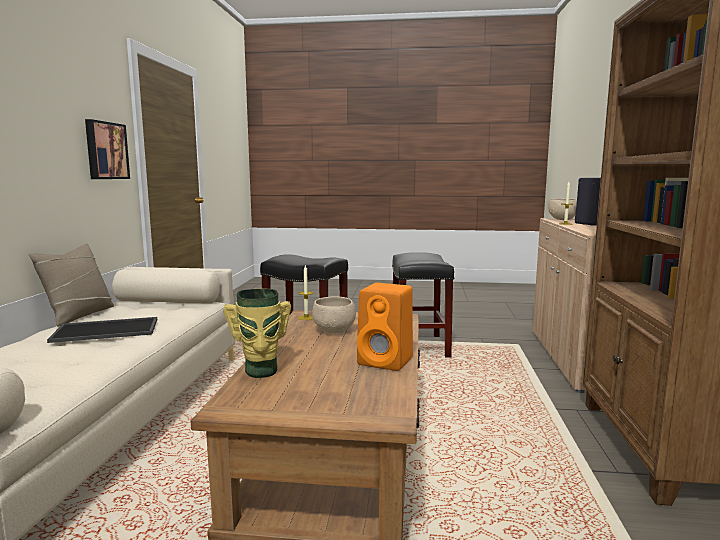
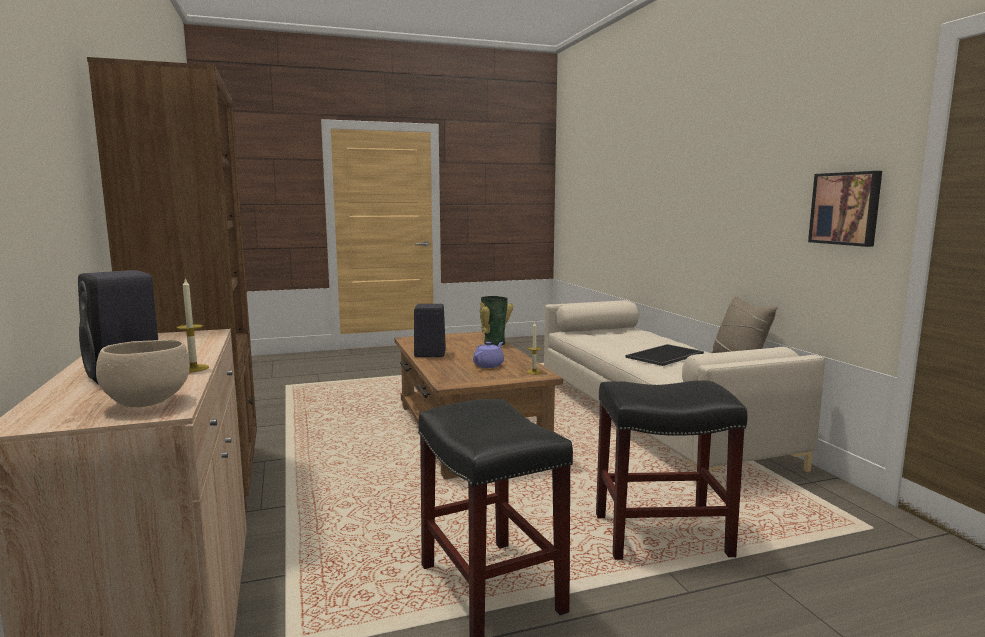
camera: 155 degrees right, 0 degrees up
beige bowl [312,296,356,333] -> purple teapot [473,342,504,368]
orange speaker [357,283,413,371] -> black speaker [414,304,446,357]

